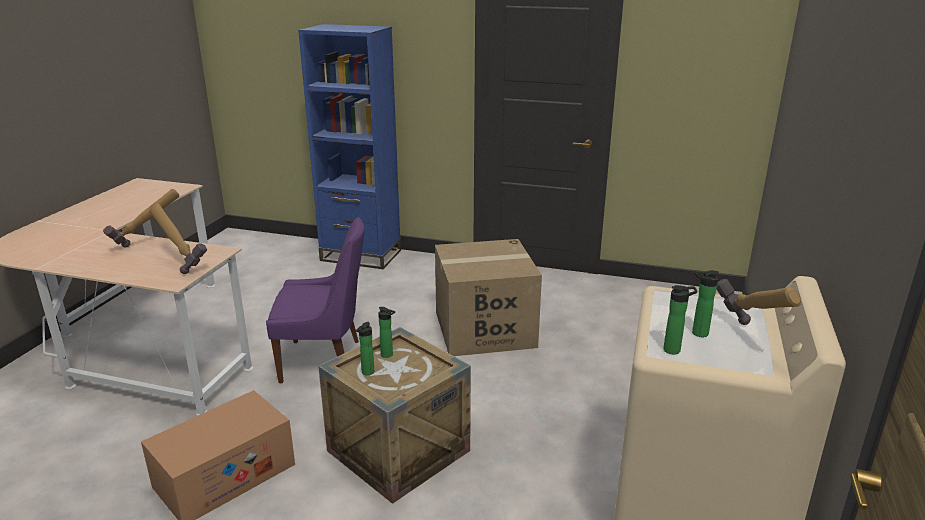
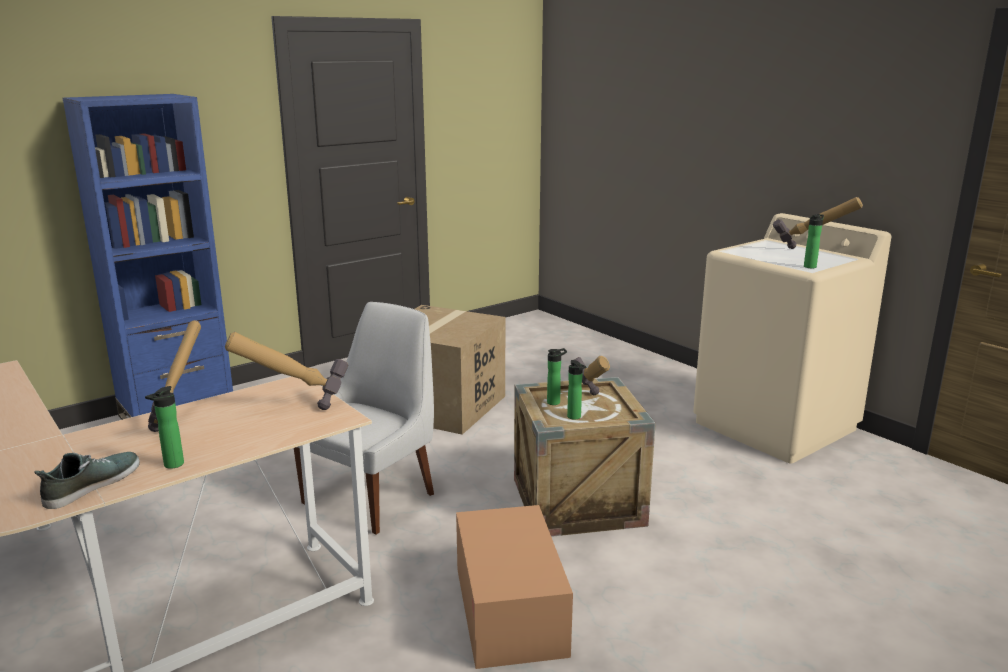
camera: 55 degrees left, 5 degrees down
purple chair [266,217,365,383] -> white chair [294,302,434,535]
bottle [692,270,719,337] -> bottle moved to [145,386,184,469]
none -> shoe [34,452,140,509]
none -> hammer [571,356,610,395]

